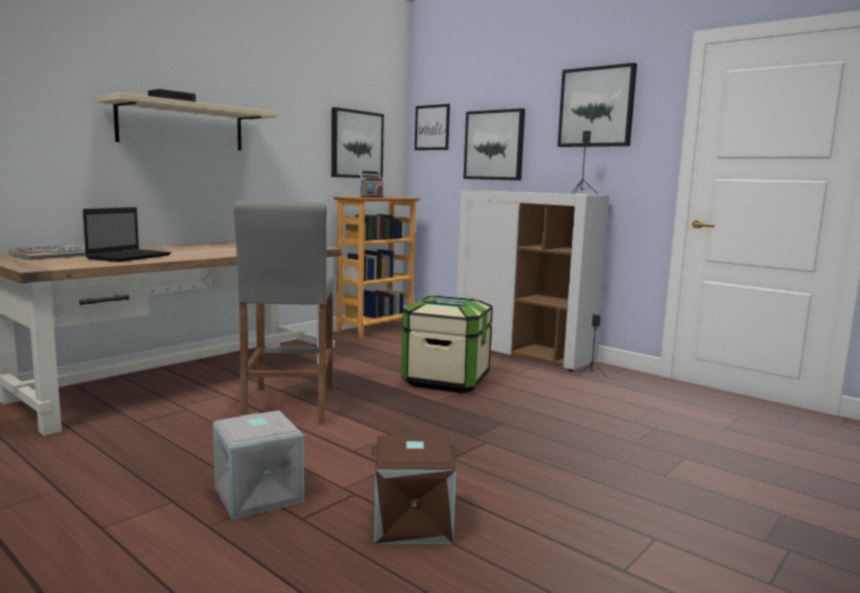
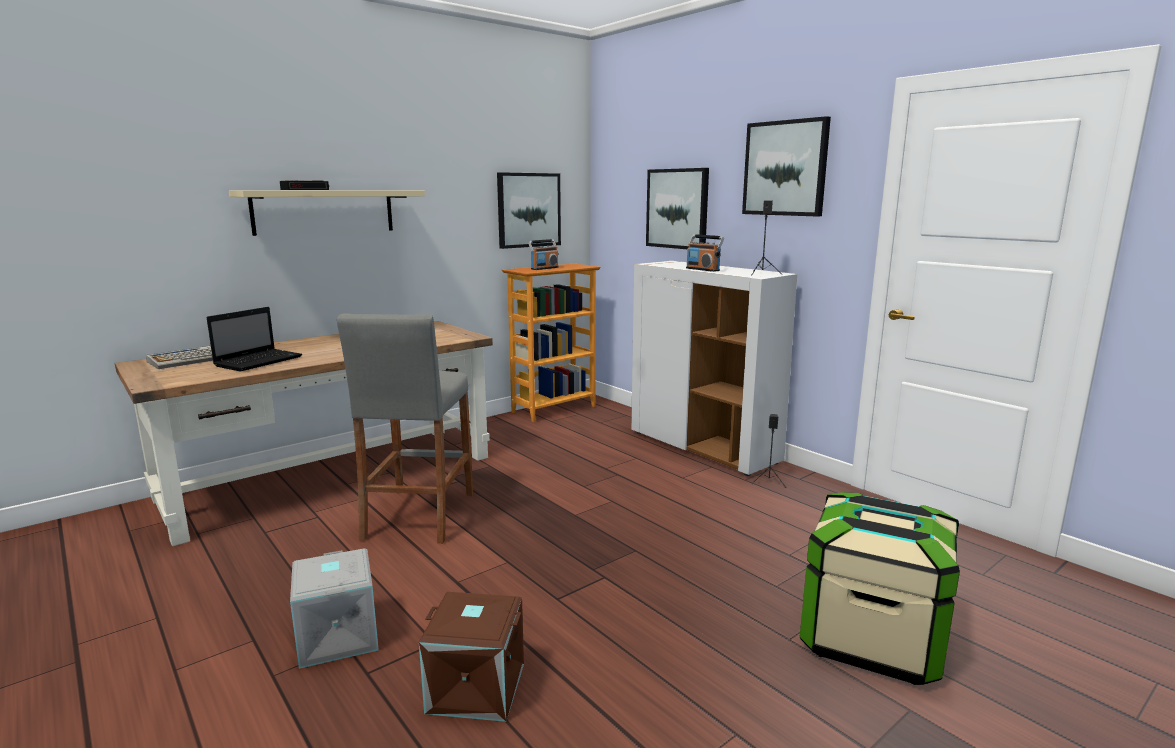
camera: 10 degrees right, 5 degrees up
storage box [401,295,493,393] -> storage box moved to [800,492,960,685]
picture [415,104,450,150] -> none
none -> radio [686,234,724,272]

